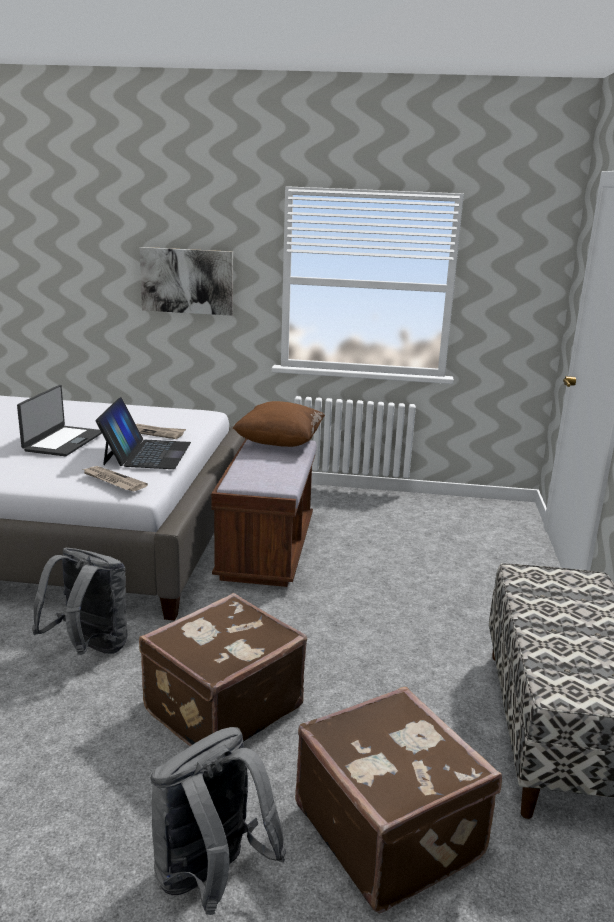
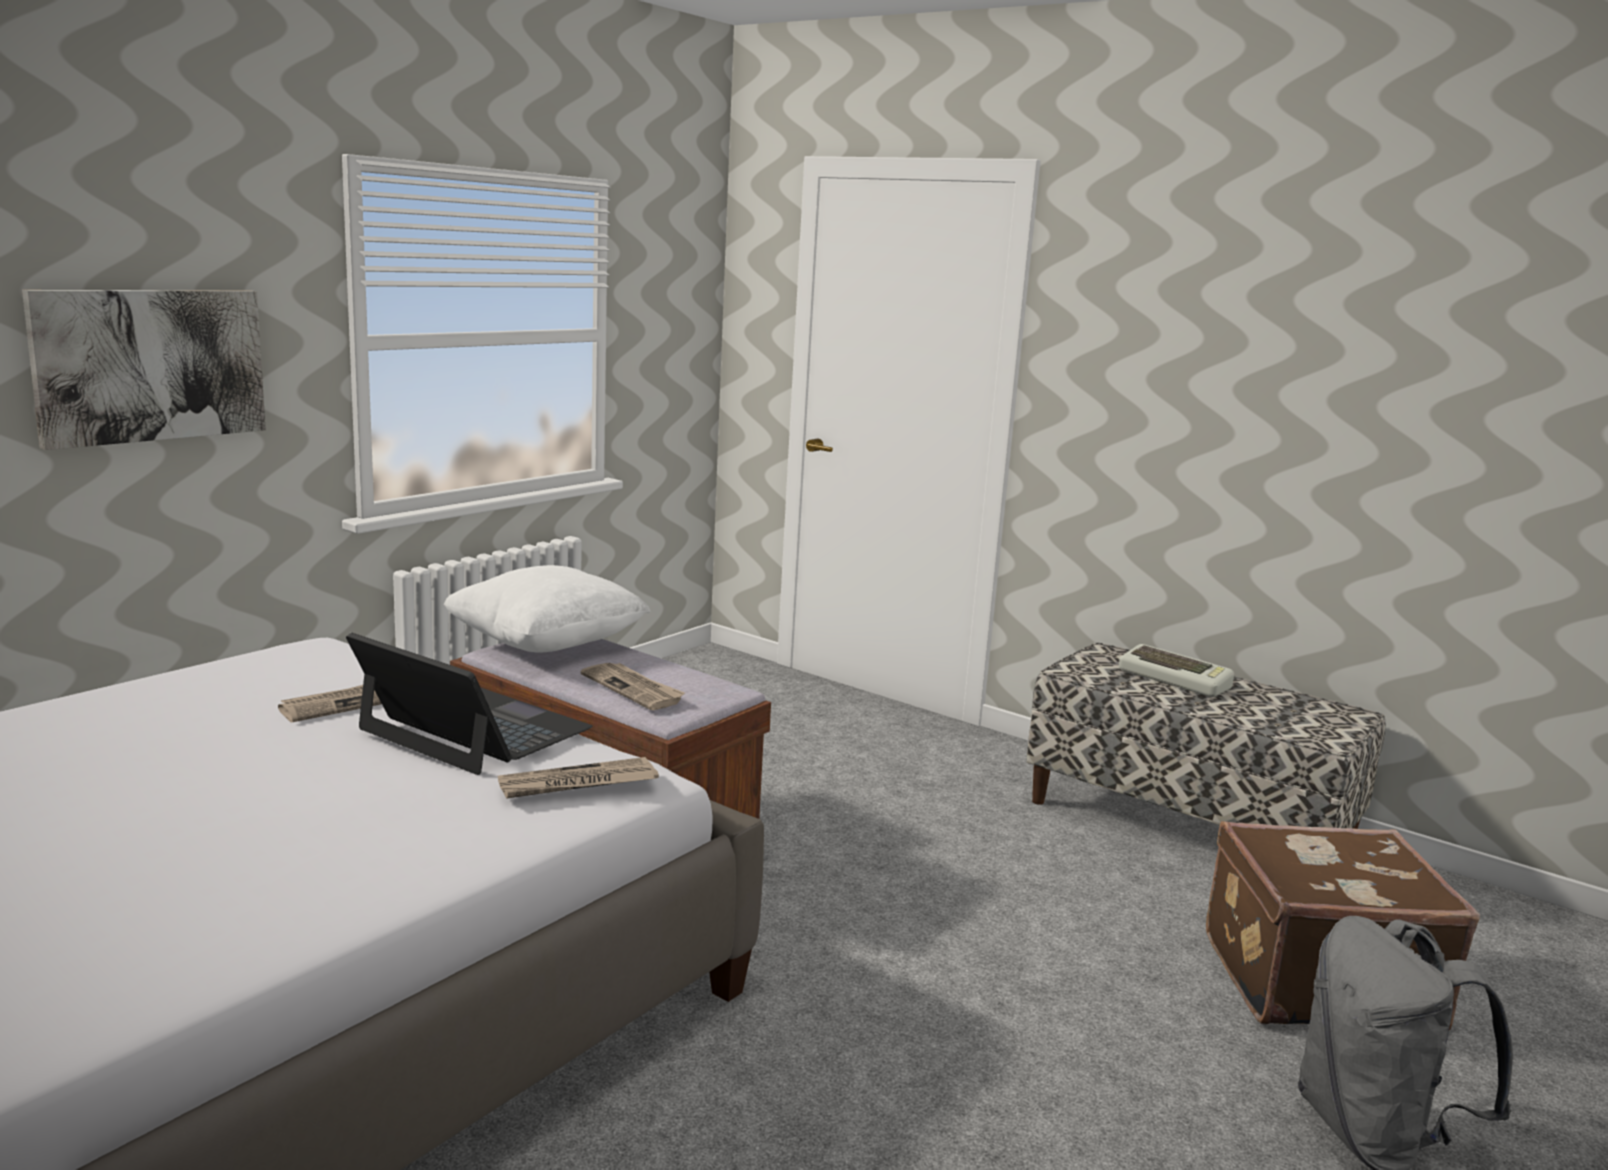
camera: 60 degrees left, 5 degrees down
laptop [17,385,102,456] -> none
grey backpack [32,548,127,655] -> none
brown suitcase [139,593,307,746] -> none
brown pillow [233,401,325,447] -> white pillow [444,565,651,653]
none -> newspaper [581,663,685,710]
none -> keyboard [1119,644,1234,697]

